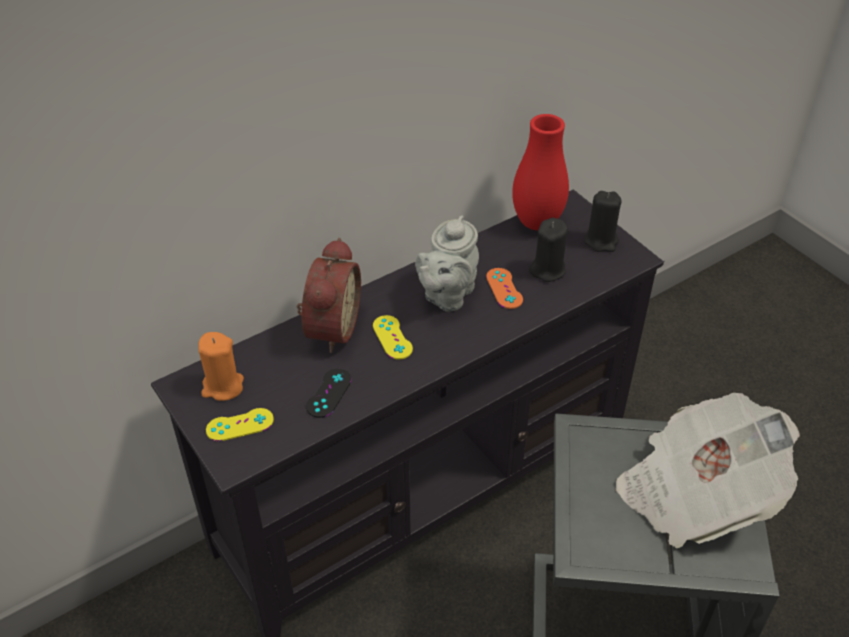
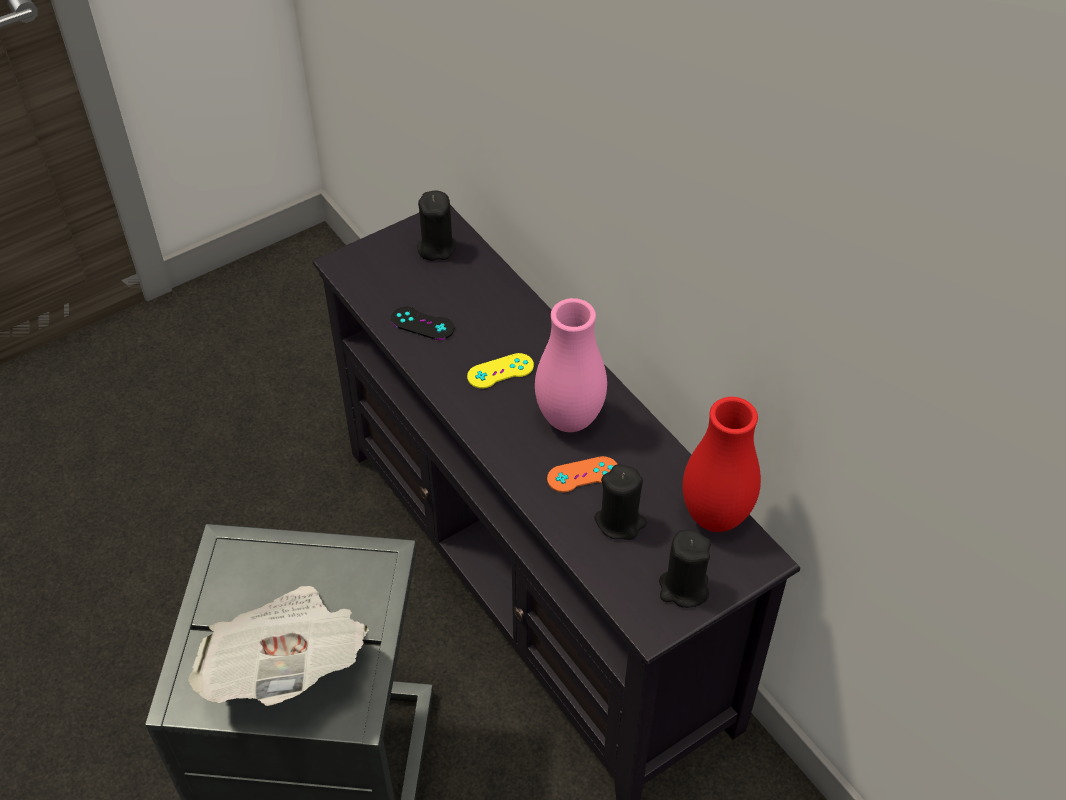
camera: 90 degrees right, 5 degrees up
orange candle [198,332,244,401] -> black candle [417,191,456,261]
yellow game controller [206,408,274,441] -> none
alarm clock [297,238,361,353] -> none
grey teapot [415,216,479,312] -> pink vase [535,298,607,432]

